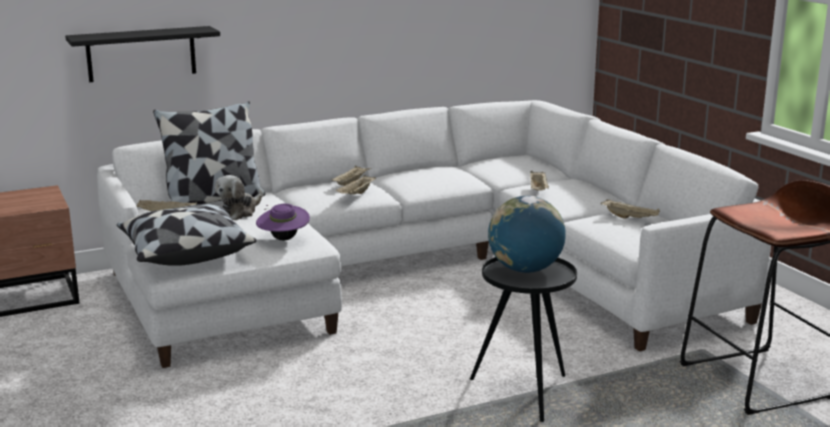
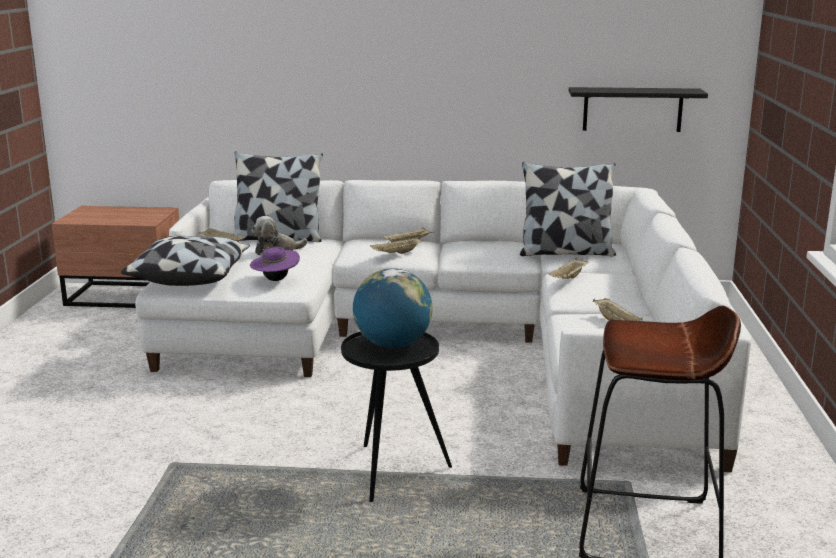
camera: 30 degrees right, 0 degrees up
black shelf [65,26,220,82] -> black shelf moved to [569,87,708,132]
none -> pillow [520,162,616,256]

